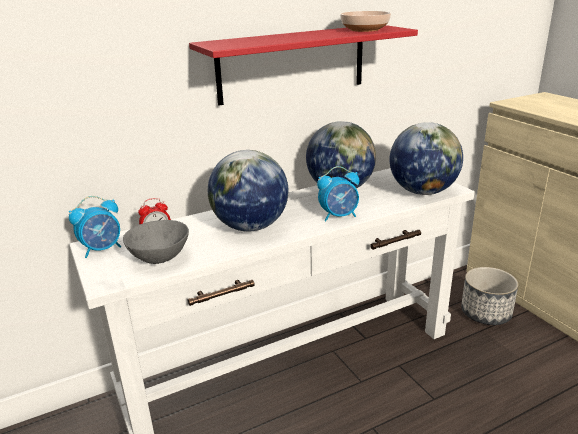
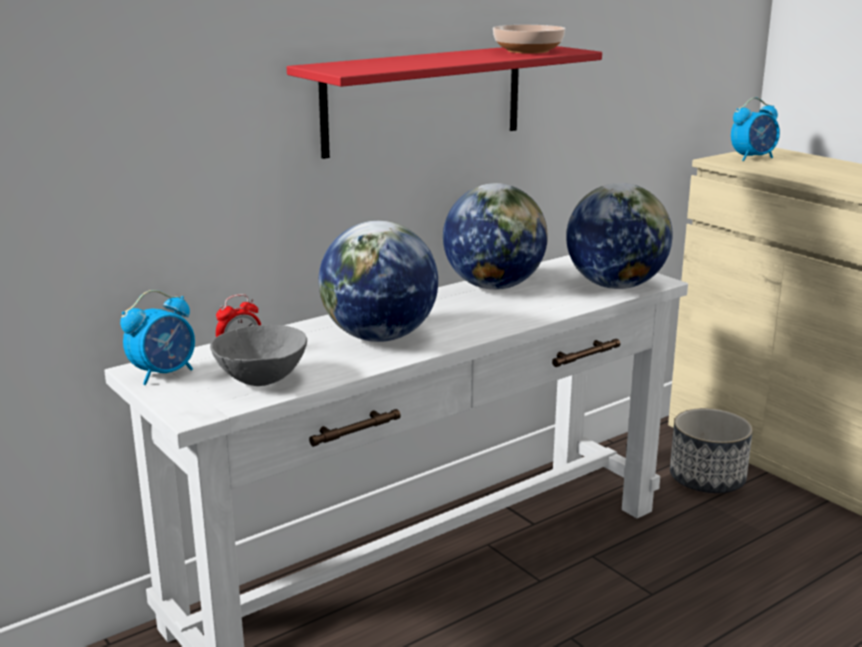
camera: 10 degrees left, 5 degrees down
alarm clock [317,166,359,221] -> alarm clock moved to [731,97,780,161]

